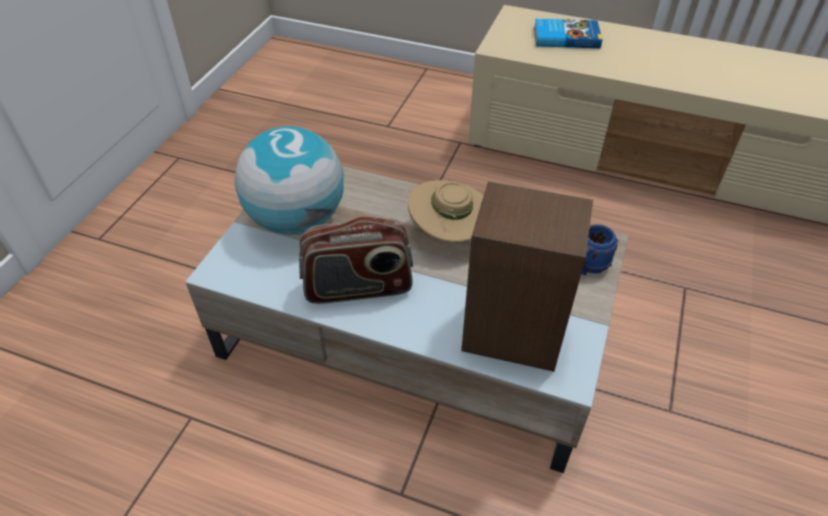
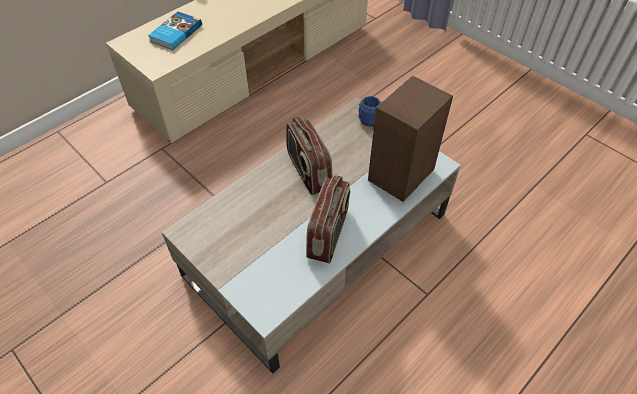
camera: 65 degrees left, 5 degrees up
globe [235,126,344,235] -> none
beige hat [408,180,483,243] -> radio [286,116,333,195]

